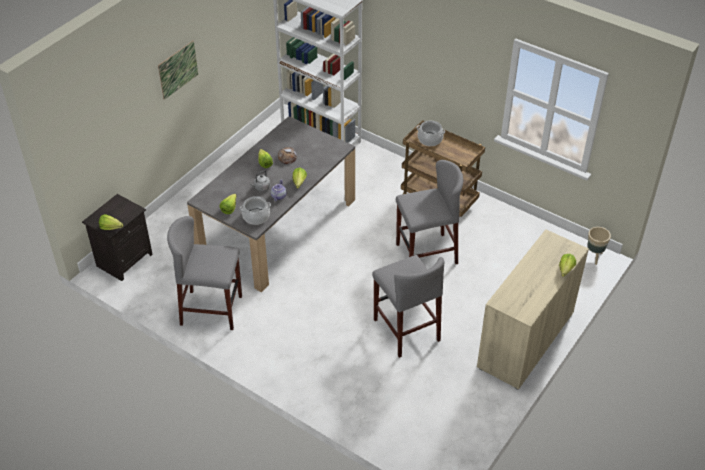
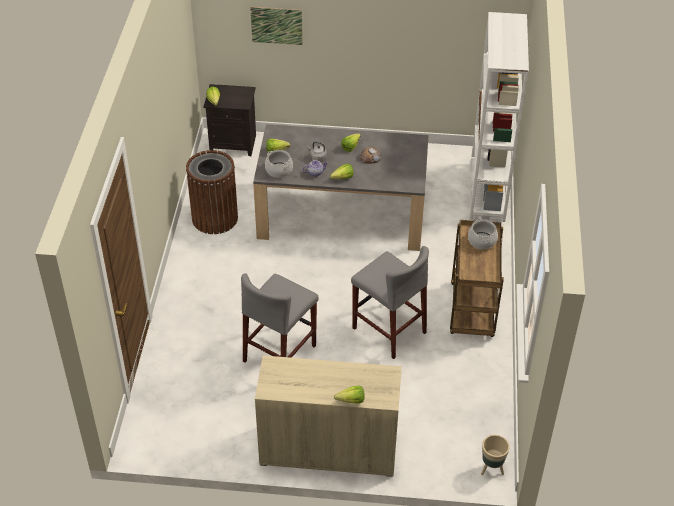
camera: 60 degrees right, 0 degrees up
picture [158,41,198,100] -> picture moved to [250,7,302,45]
grey stool [167,216,242,330] -> brown trash can [186,150,238,234]

